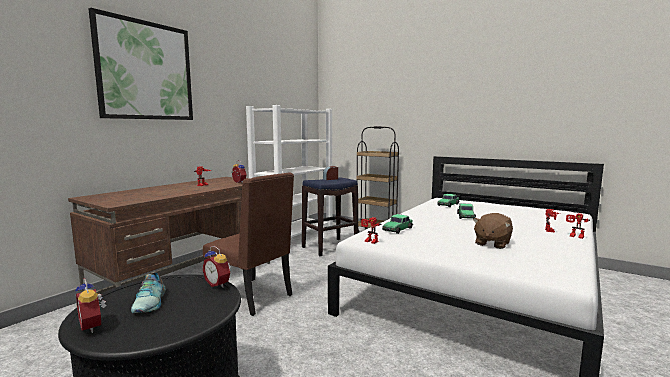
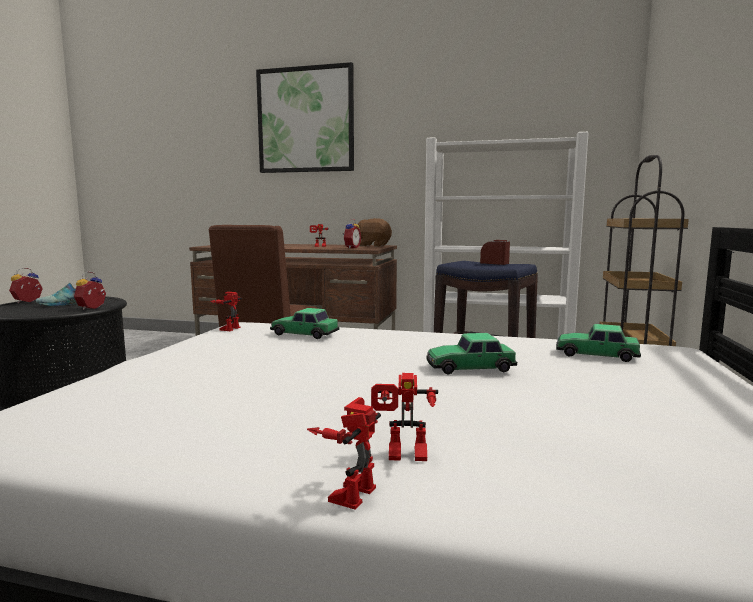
camera: 70 degrees right, 0 degrees up
brown plush toy [473,213,513,249] -> brown plush toy moved to [358,218,392,247]

